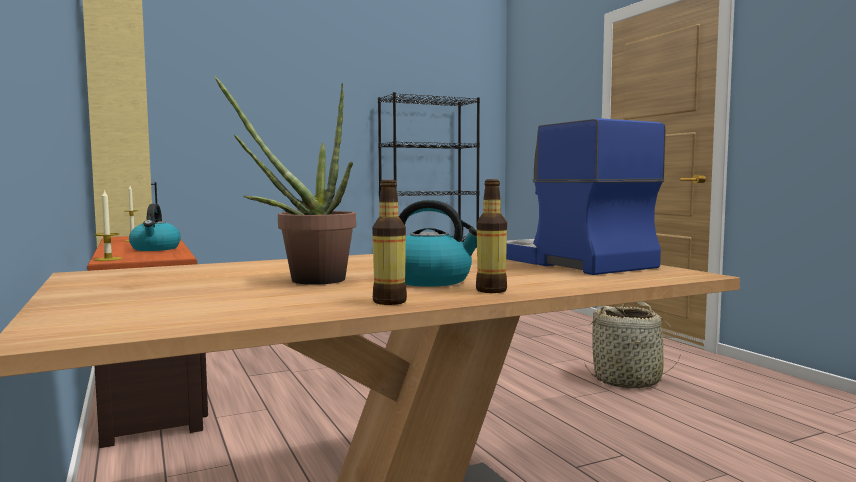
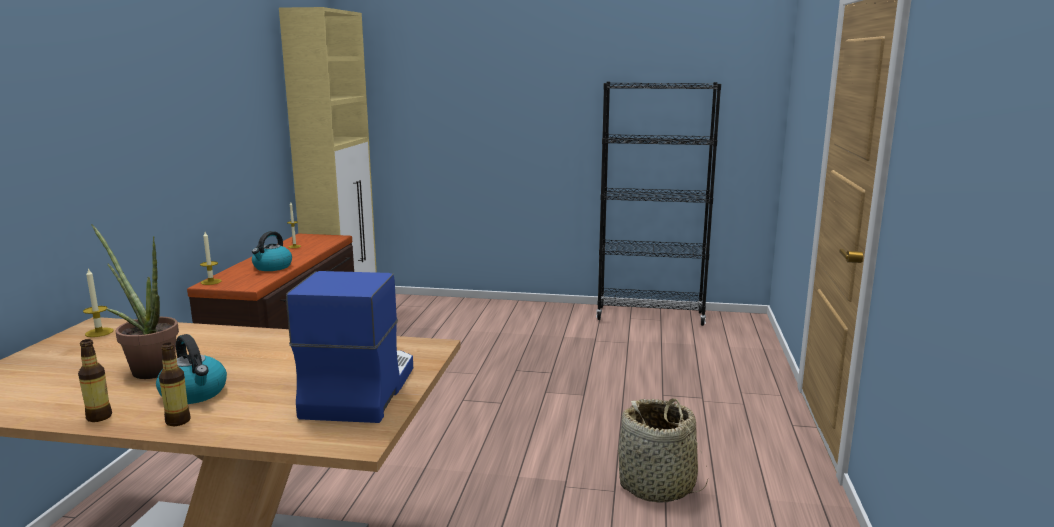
camera: 35 degrees right, 10 degrees up
none -> candle [83,268,113,337]

